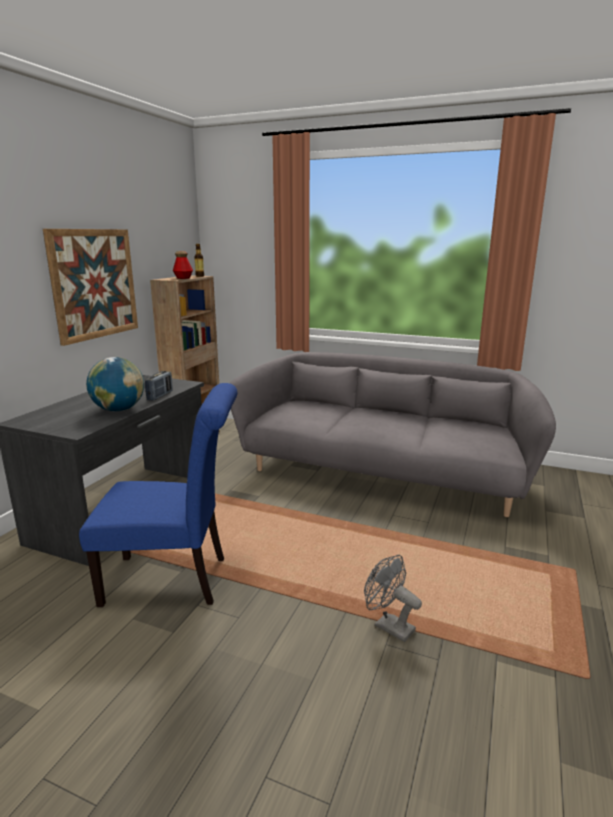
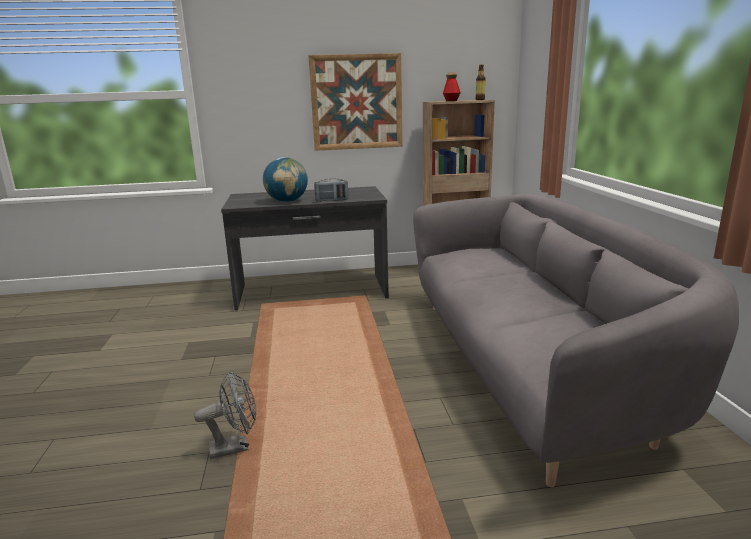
camera: 60 degrees right, 0 degrees up
blue chair [79,383,237,607] -> none
grey fan [364,555,422,642] -> grey fan turned 60 degrees clockwise [194,371,256,459]

